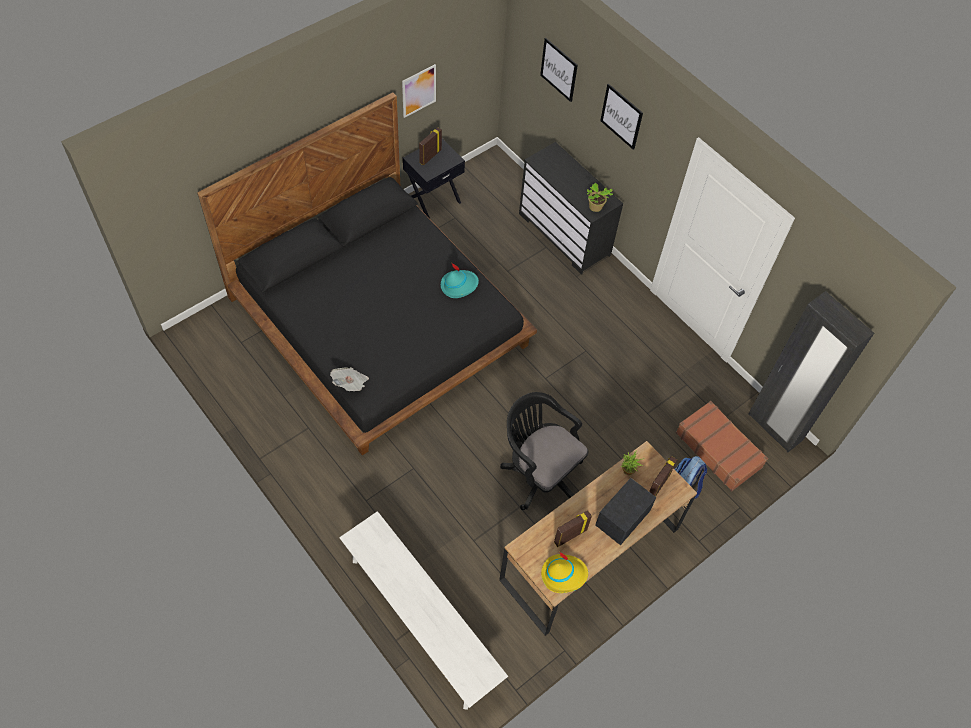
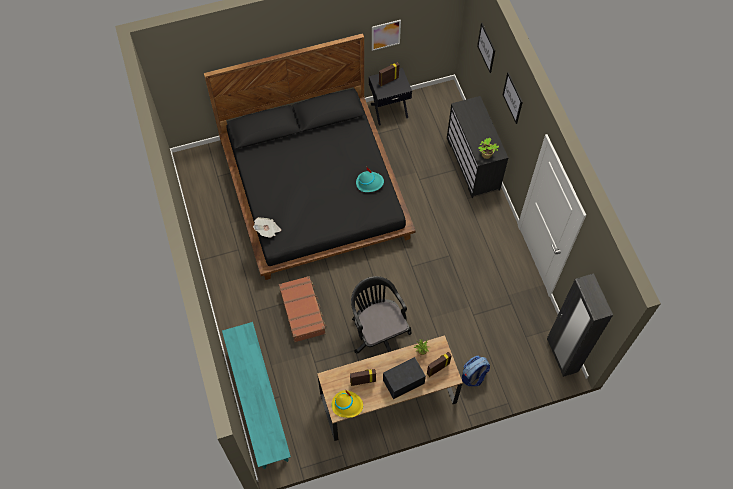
camera: 25 degrees right, 5 degrees up
white bench [339,511,508,710] -> turquoise bench [222,322,291,469]
brown suitcase [676,401,768,491] -> brown suitcase moved to [279,276,326,342]

